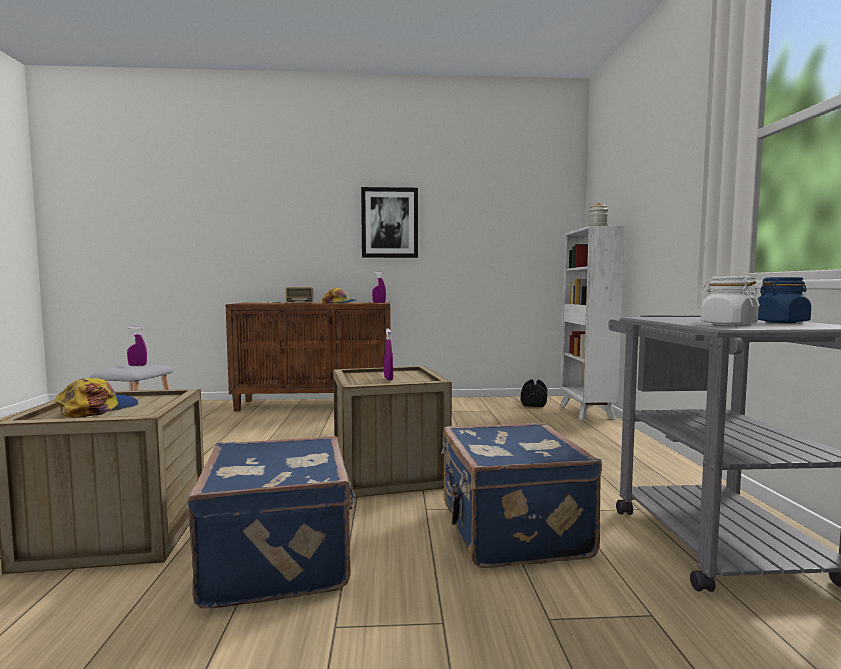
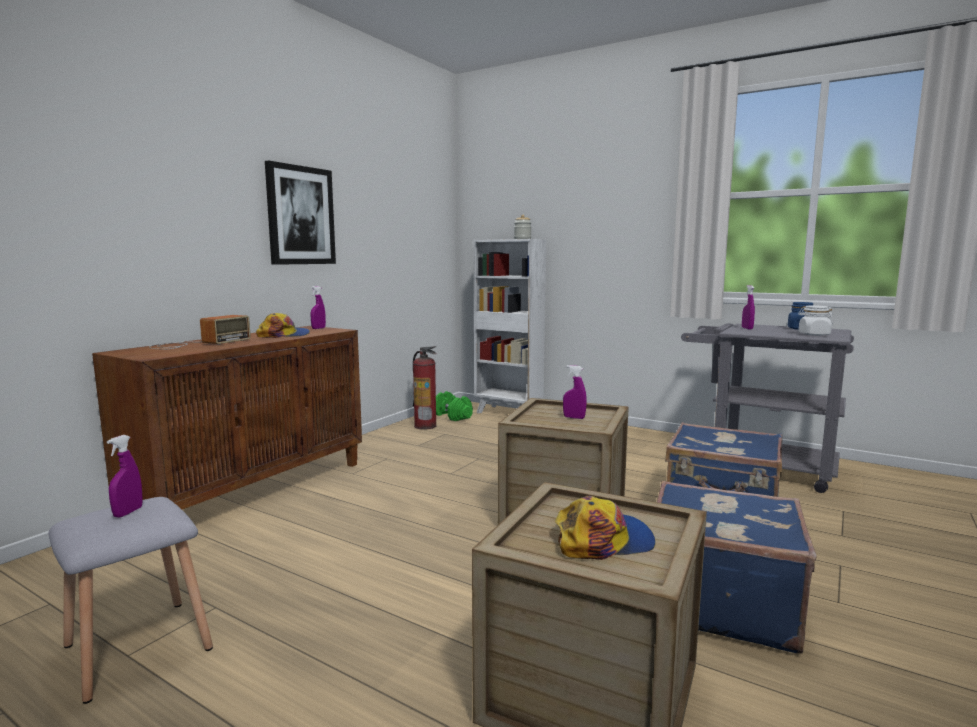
camera: 55 degrees left, 5 degrees up
cap [55,378,138,418] -> cap turned 105 degrees clockwise [555,496,655,560]
black dumbbell [521,379,547,407] -> green dumbbell [436,391,473,421]
none -> fire extinguisher [413,346,437,429]
none -> purple spray bottle [742,285,755,330]

